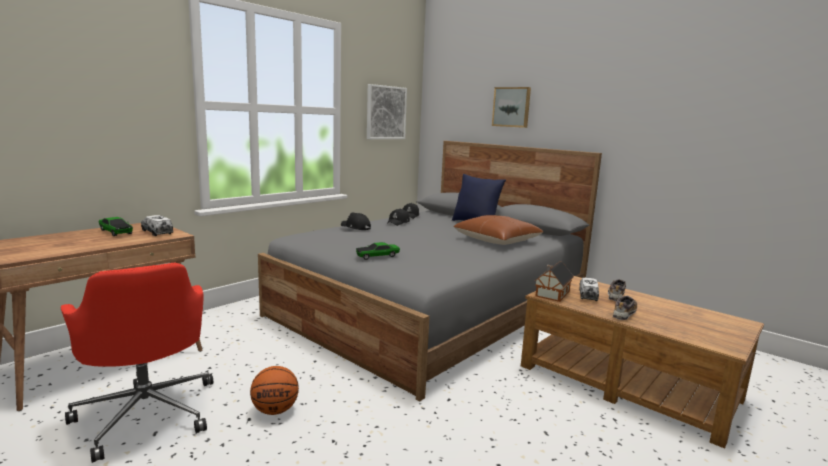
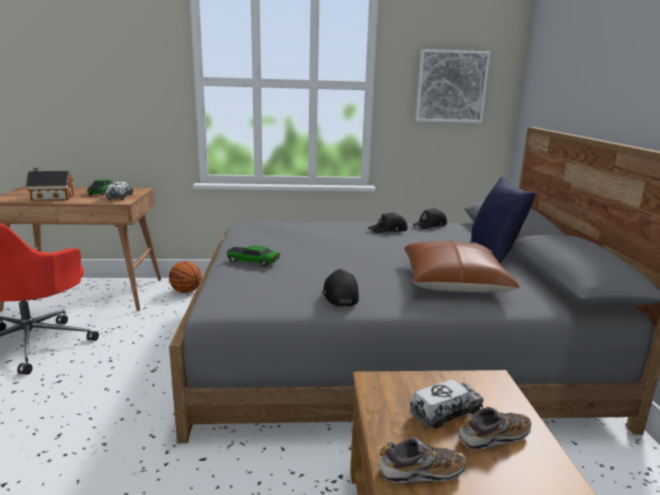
camera: 45 degrees right, 5 degrees up
basketball [250,366,299,415] -> basketball moved to [169,261,202,293]
black cap [341,213,371,230] -> black cap moved to [323,269,359,307]
picture [492,87,531,128] -> none
toy house [535,262,574,302] -> toy house moved to [26,168,74,201]

